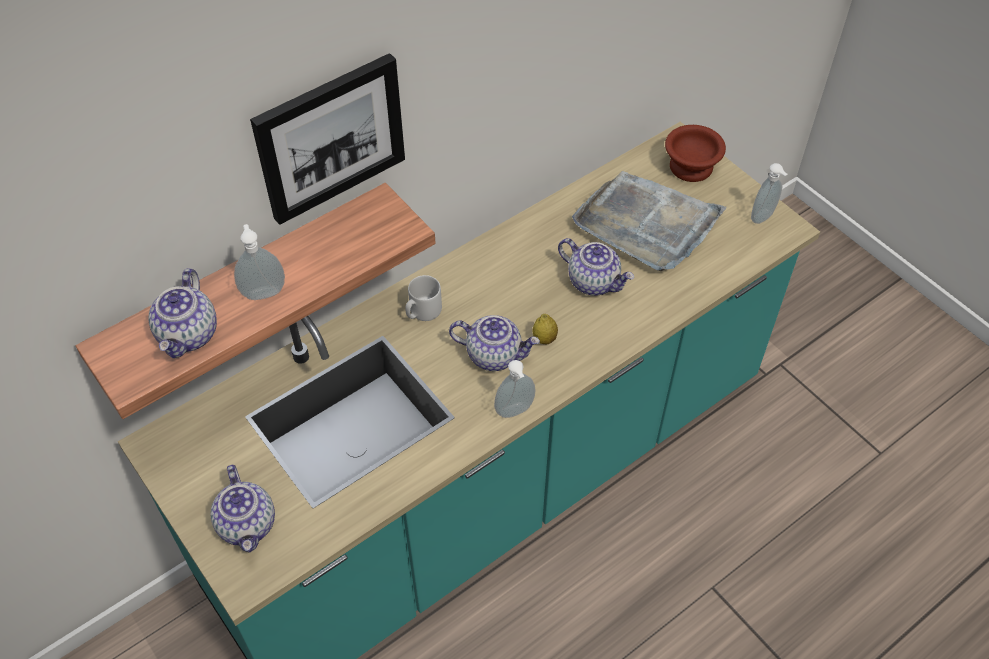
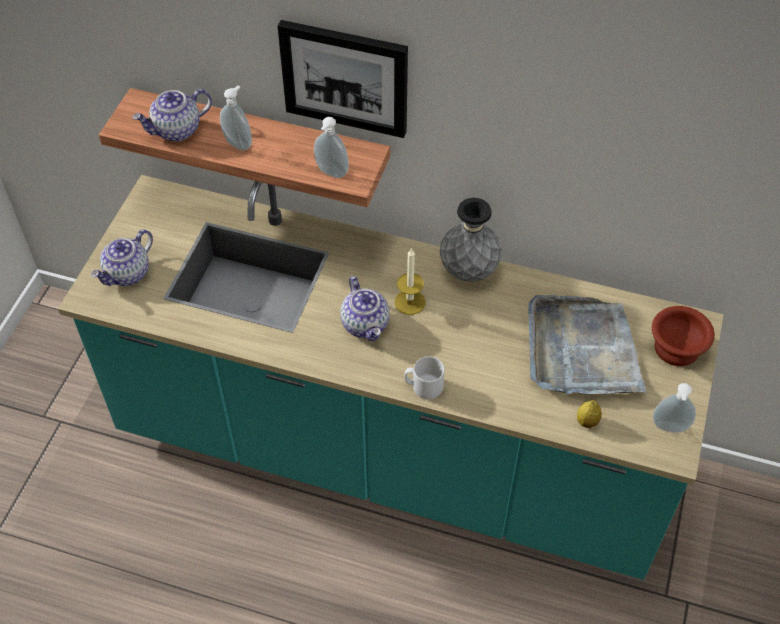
camera: 55 degrees right, 0 degrees up
grey mug [405,275,442,321] -> grey mug moved to [404,356,445,399]
soap dispenser [494,360,536,418] -> soap dispenser moved to [314,117,349,178]
lemon [532,314,558,344] -> lemon moved to [577,400,602,428]
teapot [558,238,634,296] -> none
none -> candle [395,248,425,315]
none -> grey vase [440,198,502,282]

